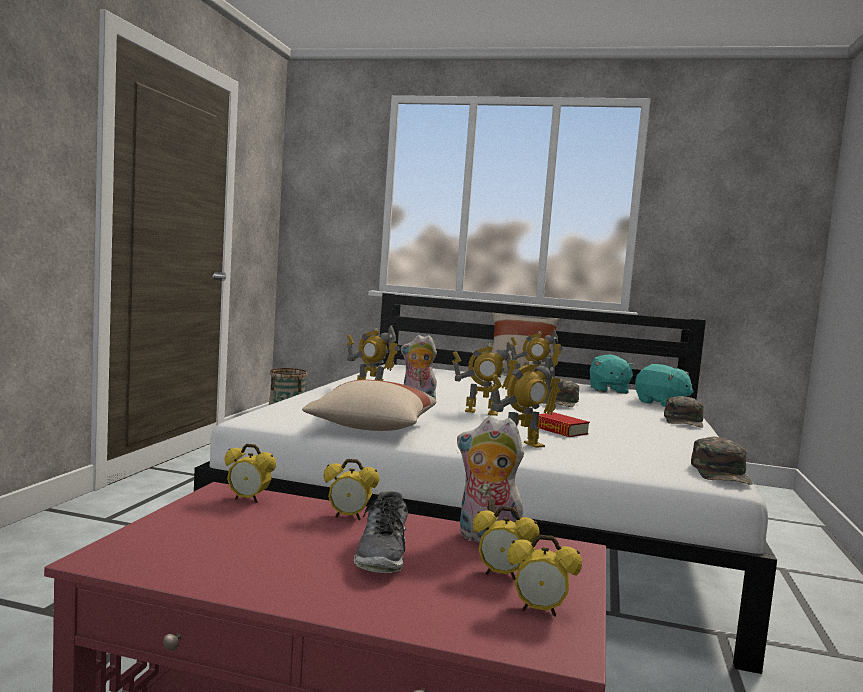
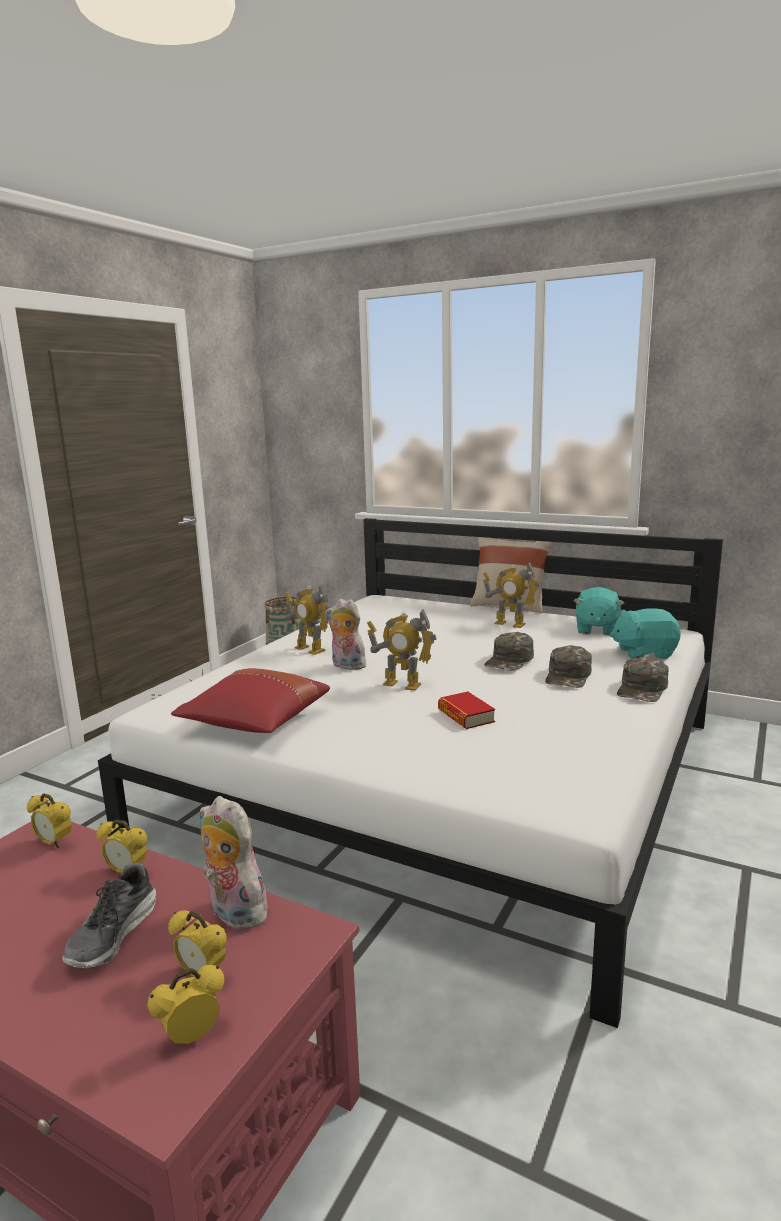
camera: 15 degrees right, 10 degrees up
beige pillow [302,380,436,431] -> red pillow [171,668,330,733]
toy robot [490,355,563,448] -> none
alarm clock [507,535,582,617] -> alarm clock turned 120 degrees clockwise [147,965,225,1044]
turquoise plush toy [635,364,694,407] -> turquoise plush toy turned 120 degrees clockwise [610,608,681,659]
green cap [691,437,753,485] -> green cap moved to [545,645,592,688]

